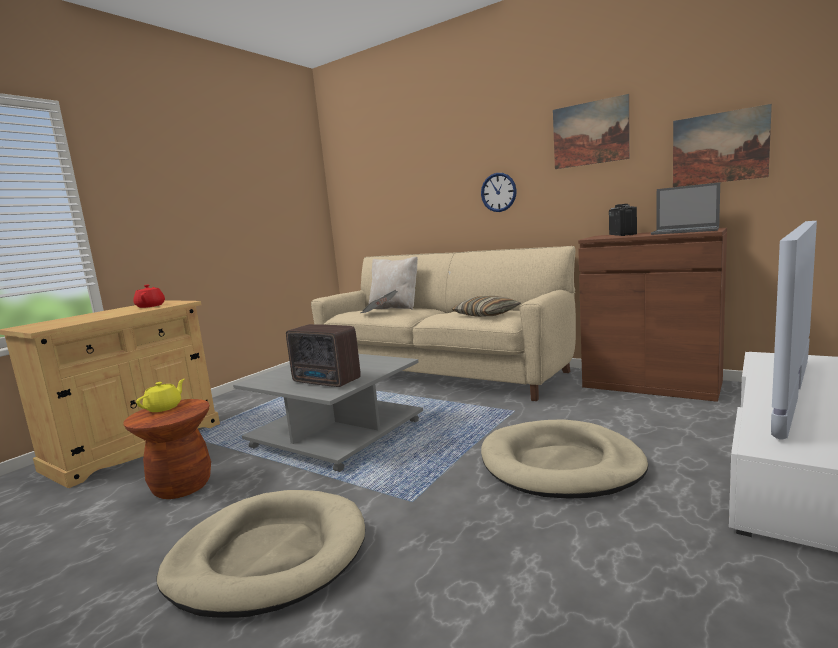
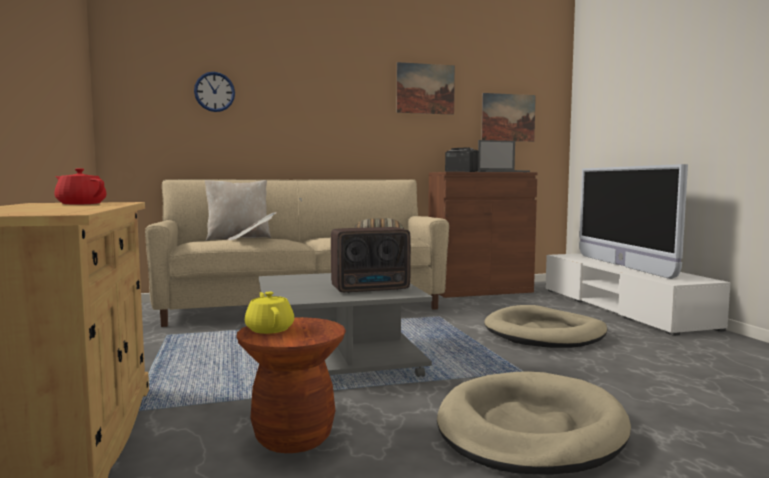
camera: 50 degrees left, 5 degrees down
wall clock [481,173,517,212] -> wall clock moved to [194,72,235,112]

